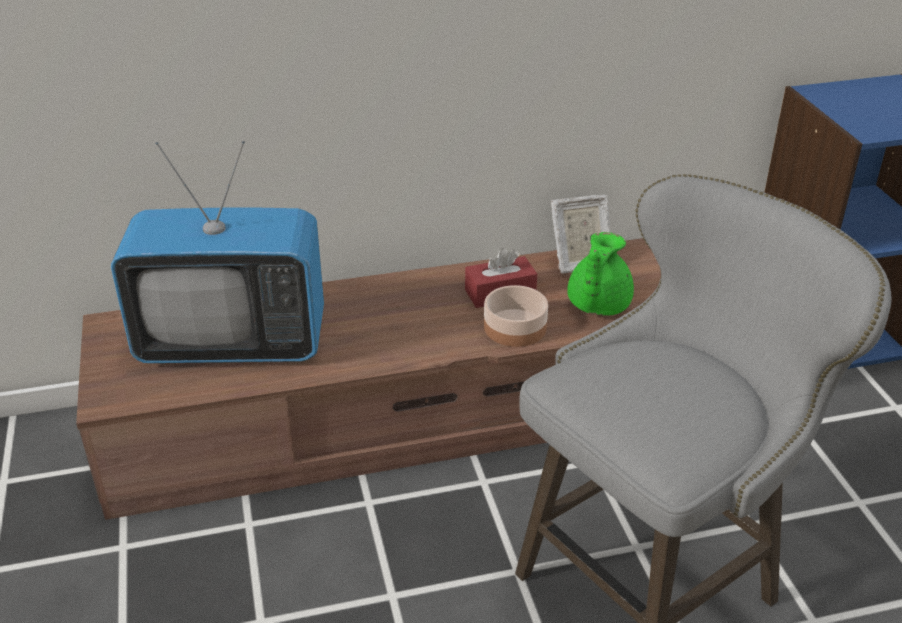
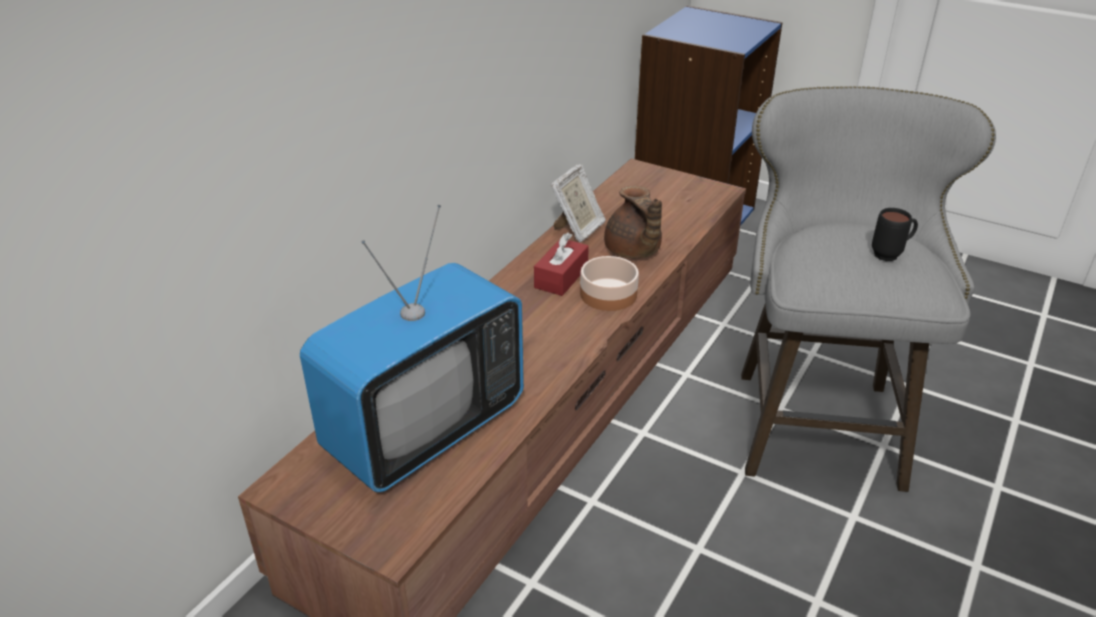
camera: 45 degrees left, 0 degrees up
green teapot [567,232,634,316] -> brown teapot [604,186,662,258]
none -> black mug [872,208,918,261]

